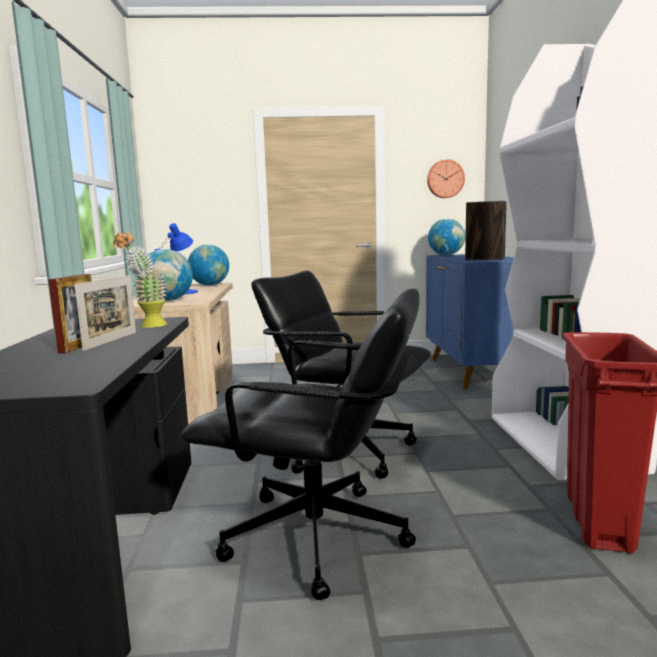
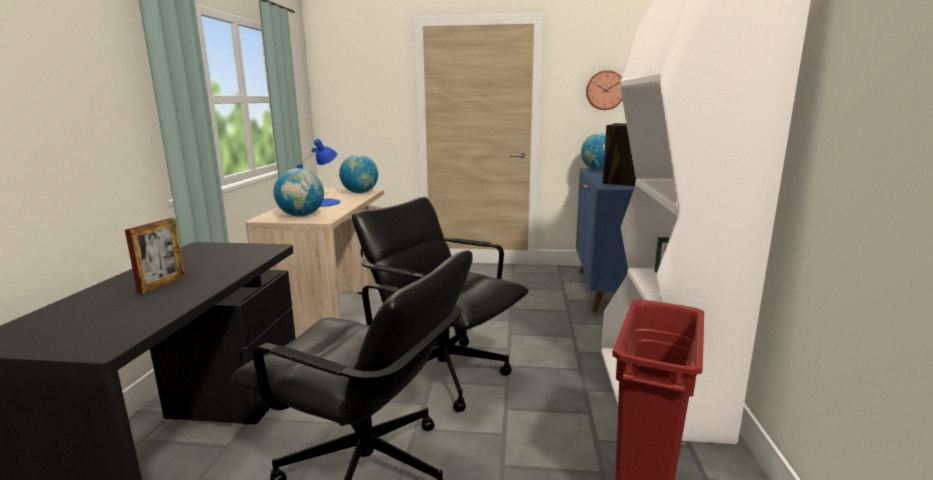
camera: 10 degrees right, 5 degrees up
picture frame [75,275,136,351] -> none
potted plant [113,231,167,328] -> none

